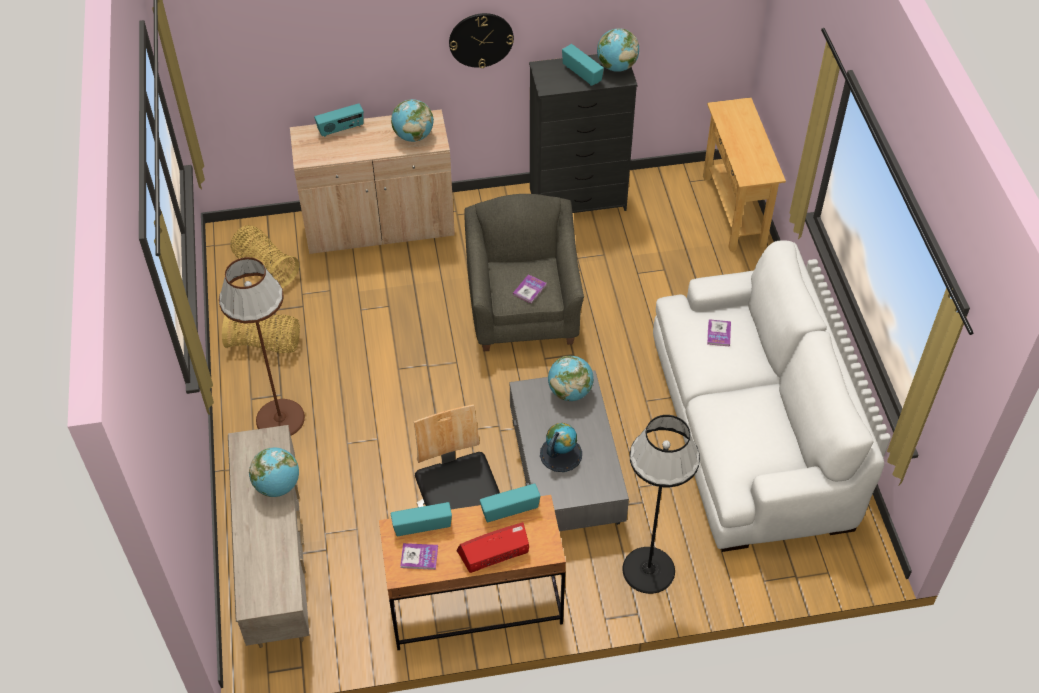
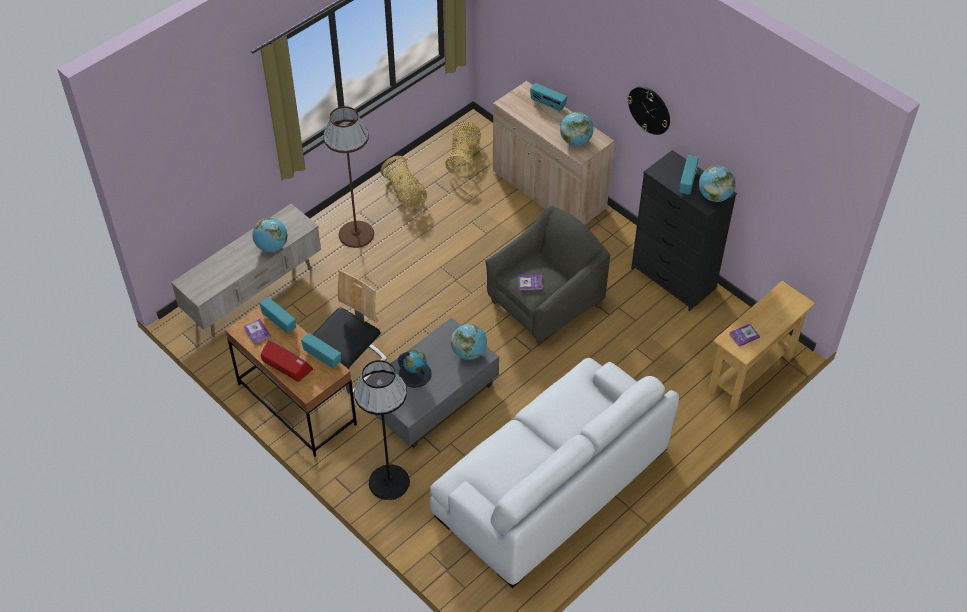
camera: 55 degrees right, 0 degrees up
book [707,319,731,347] -> book moved to [729,323,760,347]

